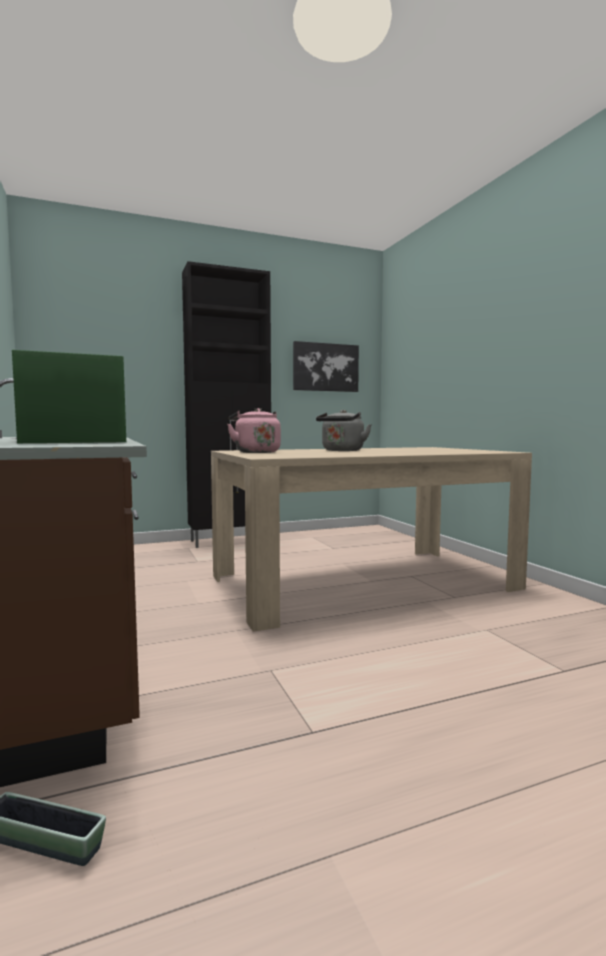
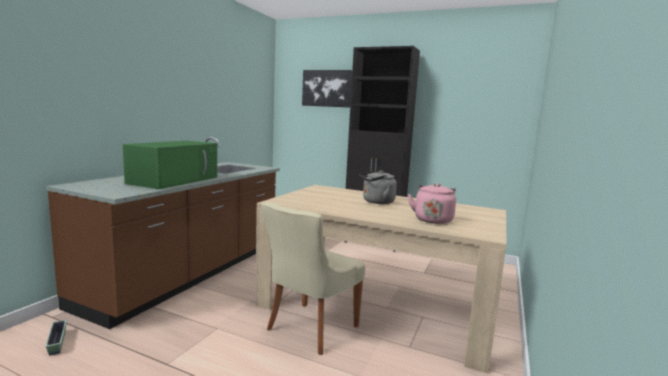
camera: 45 degrees right, 5 degrees up
pink kettle [227,408,281,453] -> pink kettle moved to [408,183,456,224]
picture [293,341,359,392] -> picture moved to [302,70,352,108]
none -> beige chair [261,202,365,355]

